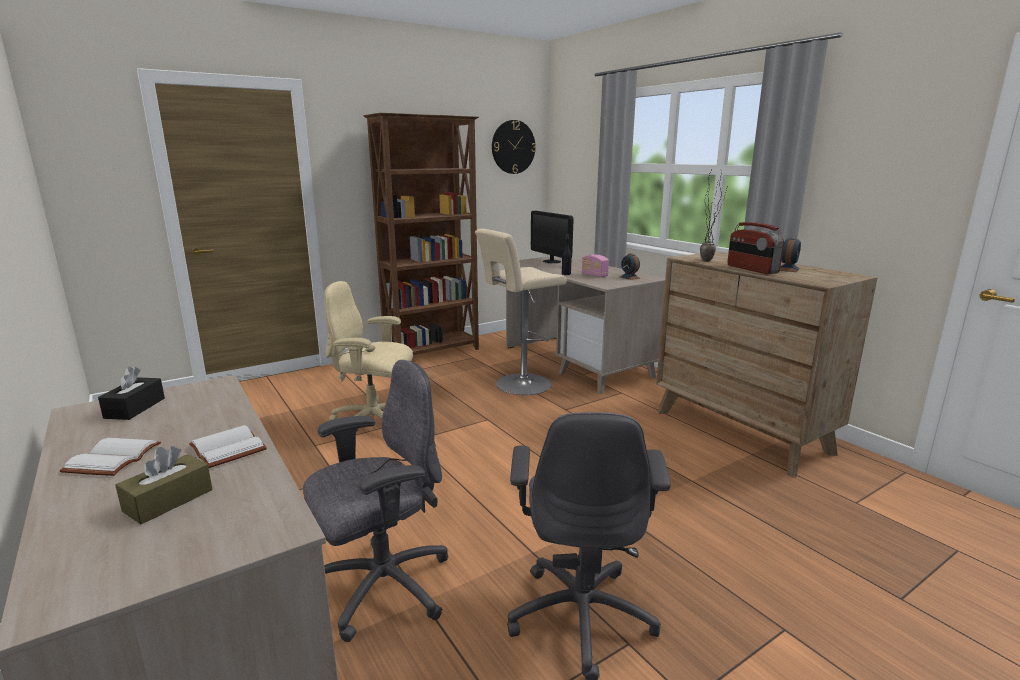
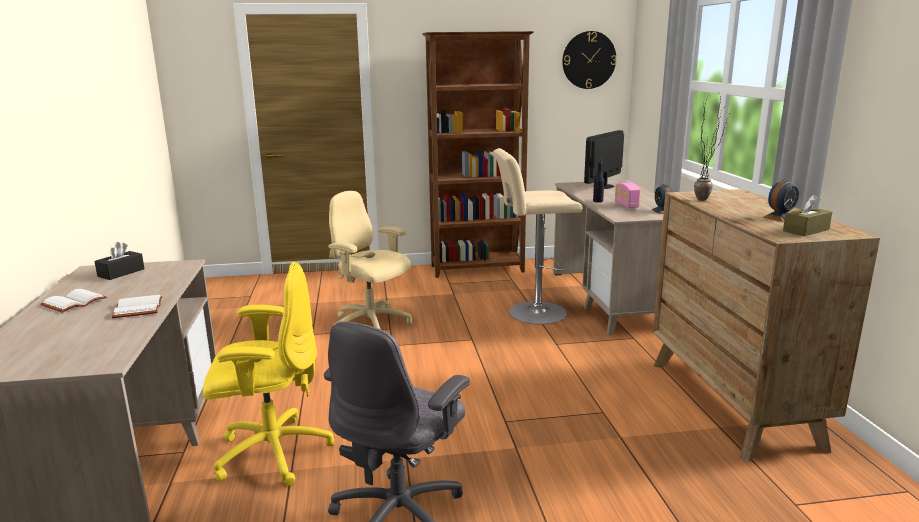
camera: 25 degrees right, 0 degrees up
brown tissue box [115,446,212,524] -> brown tissue box moved to [783,194,832,236]
grey office chair [303,360,448,642] -> yellow office chair [203,262,334,486]
monitor [531,211,574,263] -> monitor turned 45 degrees clockwise [584,130,624,189]
radio [727,222,784,274] -> none

